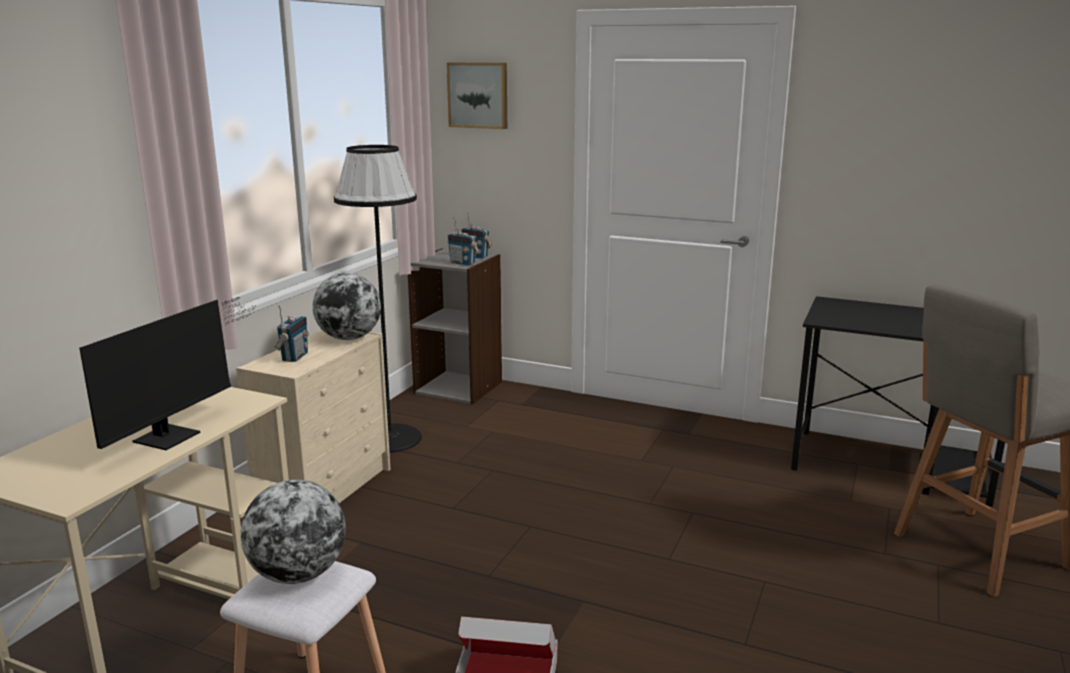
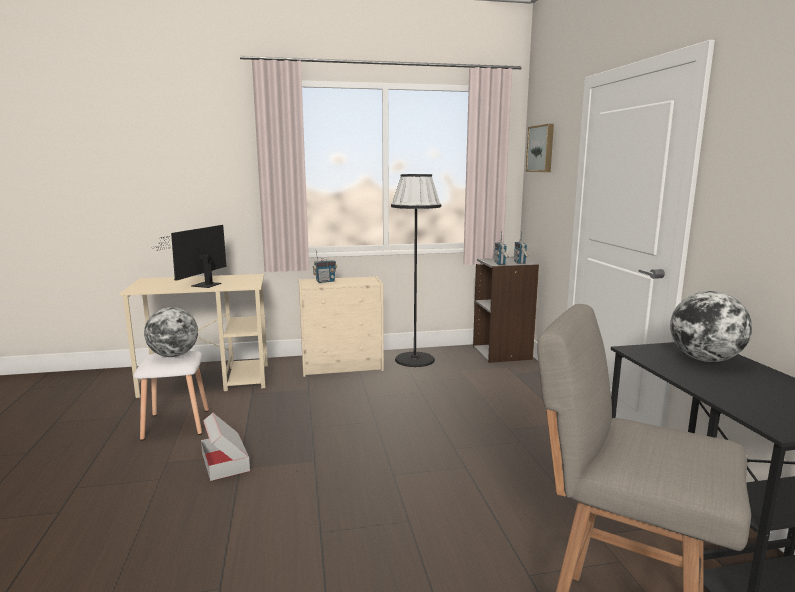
camera: 55 degrees right, 5 degrees down
monitor [79,297,255,450] -> monitor turned 120 degrees clockwise [153,225,227,288]
globe [313,273,381,340] -> globe moved to [670,291,752,362]

